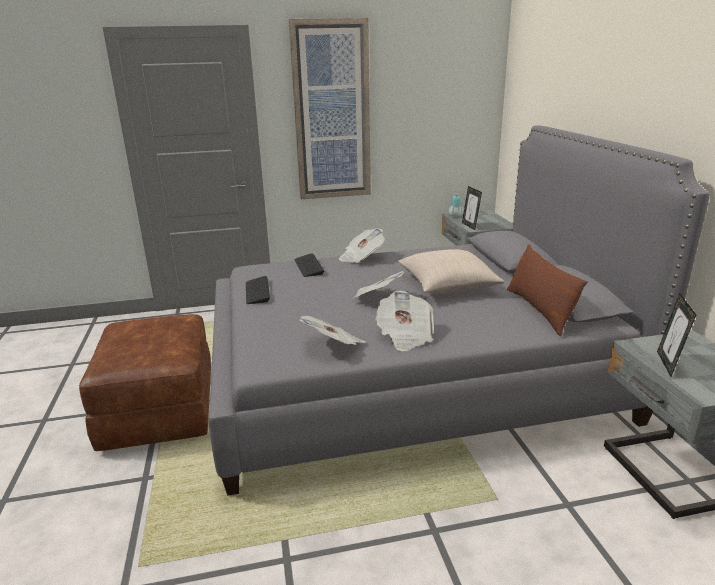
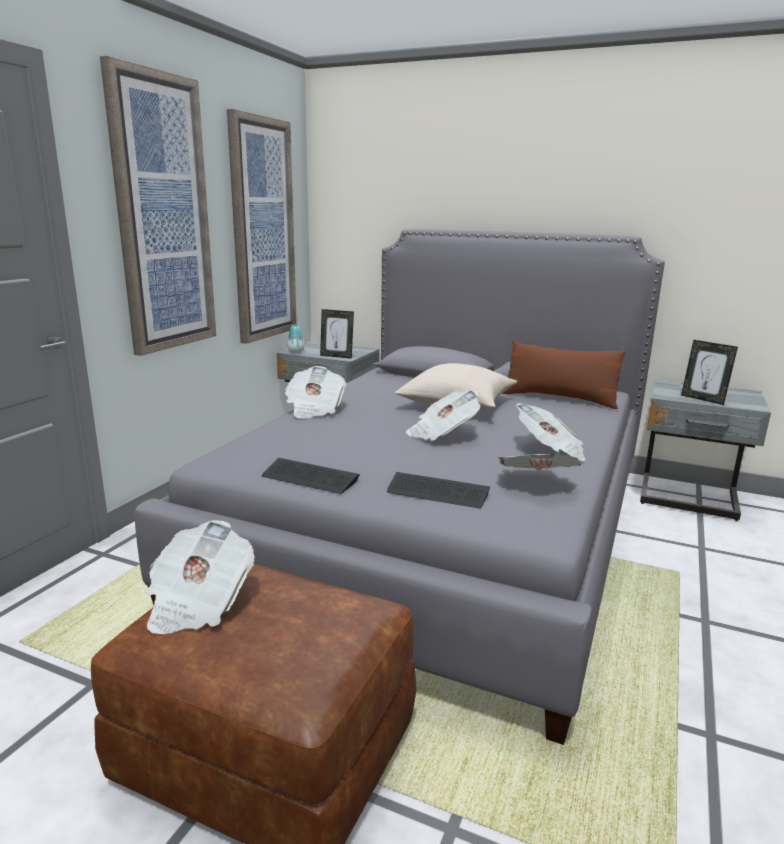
camera: 55 degrees left, 5 degrees down
keyboard [295,253,324,277] -> keyboard moved to [387,472,490,508]
none -> newspaper [145,520,255,634]
none -> picture [227,109,297,344]

